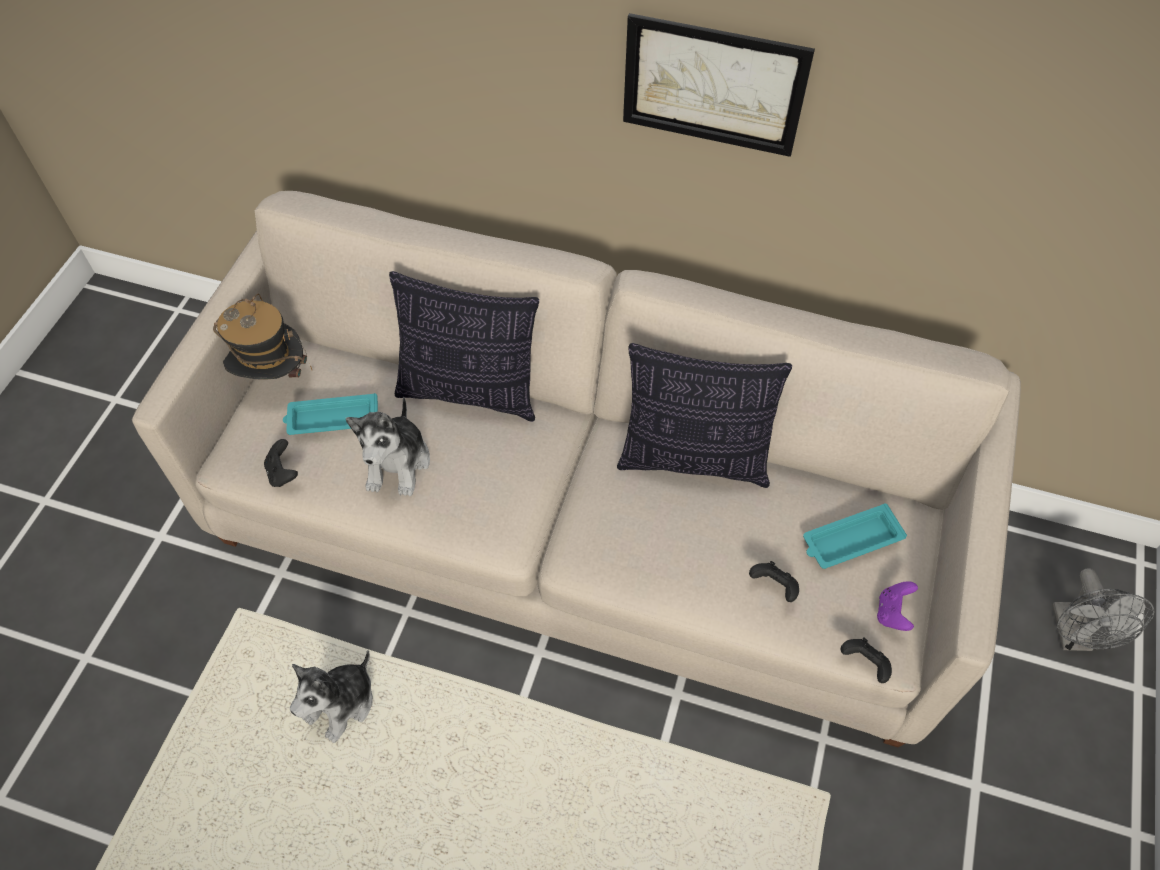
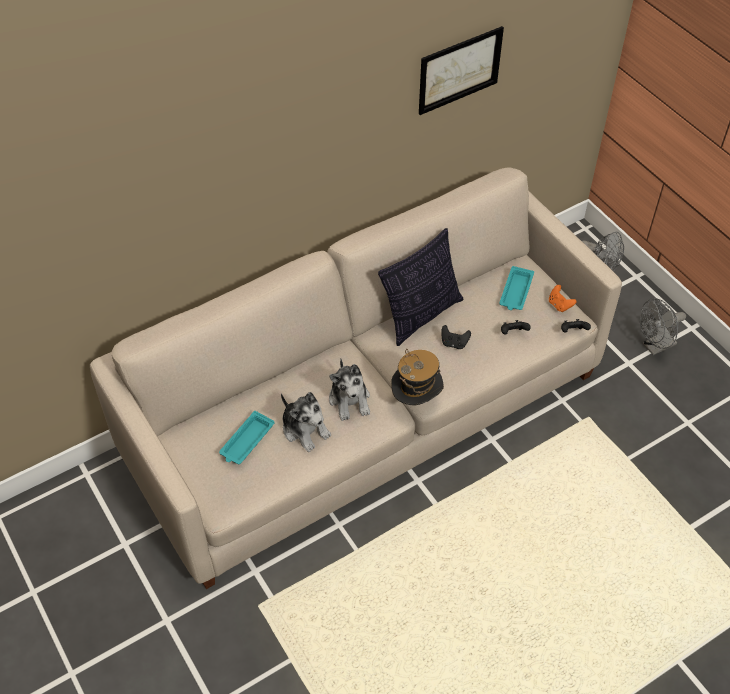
camera: 50 degrees left, 5 degrees down
hat [213,294,312,380] -> hat moved to [391,349,444,405]
black game controller [264,439,298,487] -> black game controller moved to [441,325,471,349]
plush toy [290,650,373,743] -> plush toy moved to [329,359,370,421]
pillow [389,271,539,422] -> none
picture [623,13,815,157] -> picture moved to [419,26,504,115]
purple game controller [877,581,918,631] -> orange game controller [549,285,577,312]
none -> grey fan [640,298,686,355]

